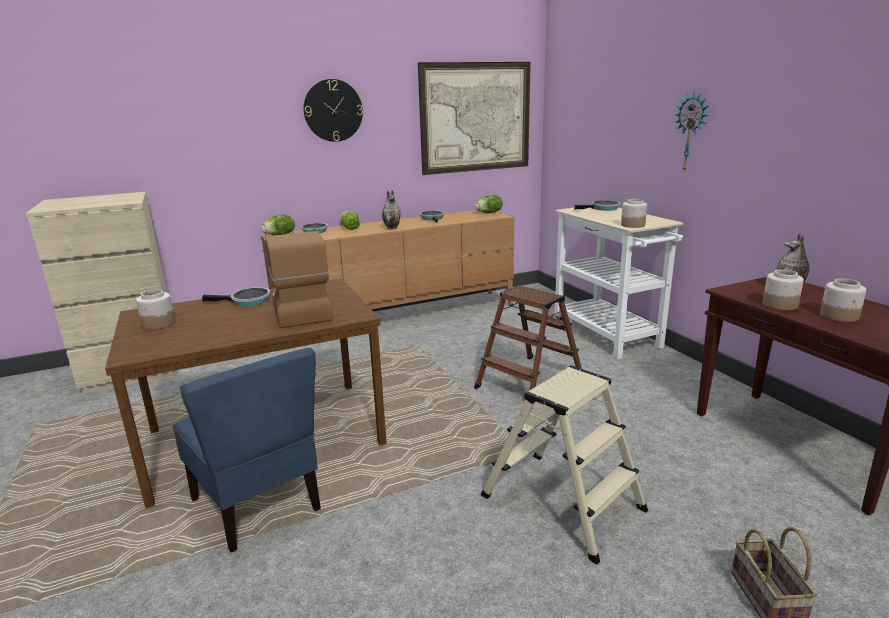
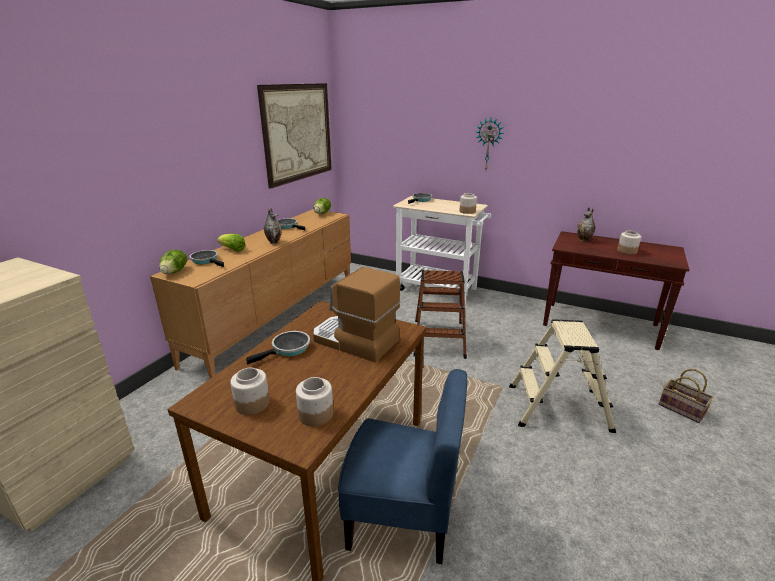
camera: 40 degrees left, 5 degrees up
wall clock [304,79,363,142] -> none
jar [763,269,804,310] -> jar moved to [296,377,333,426]

